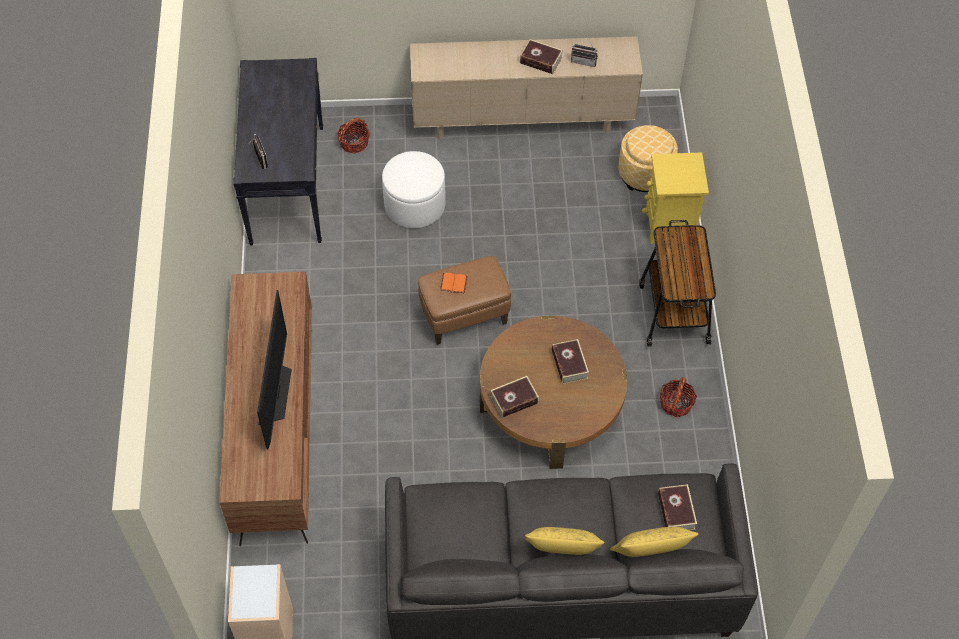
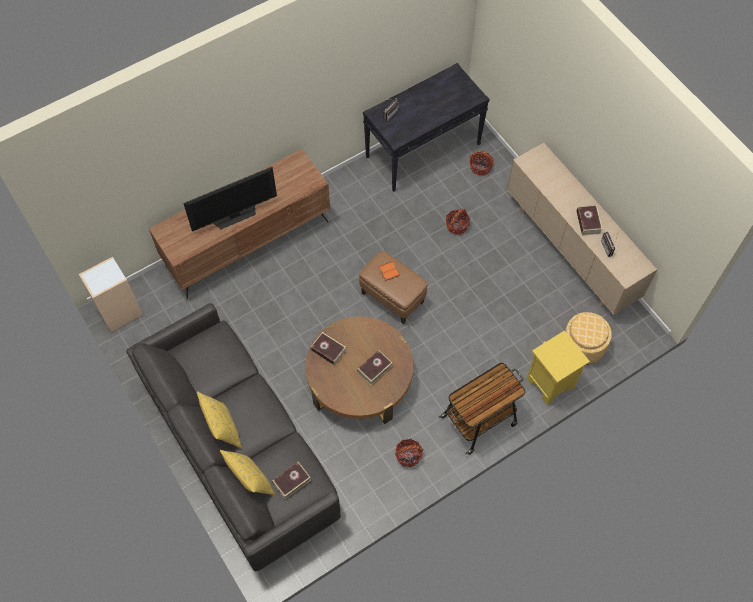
camera: 60 degrees right, 5 degrees up
white ottoman [382,151,446,228] -> basket [446,208,470,235]

